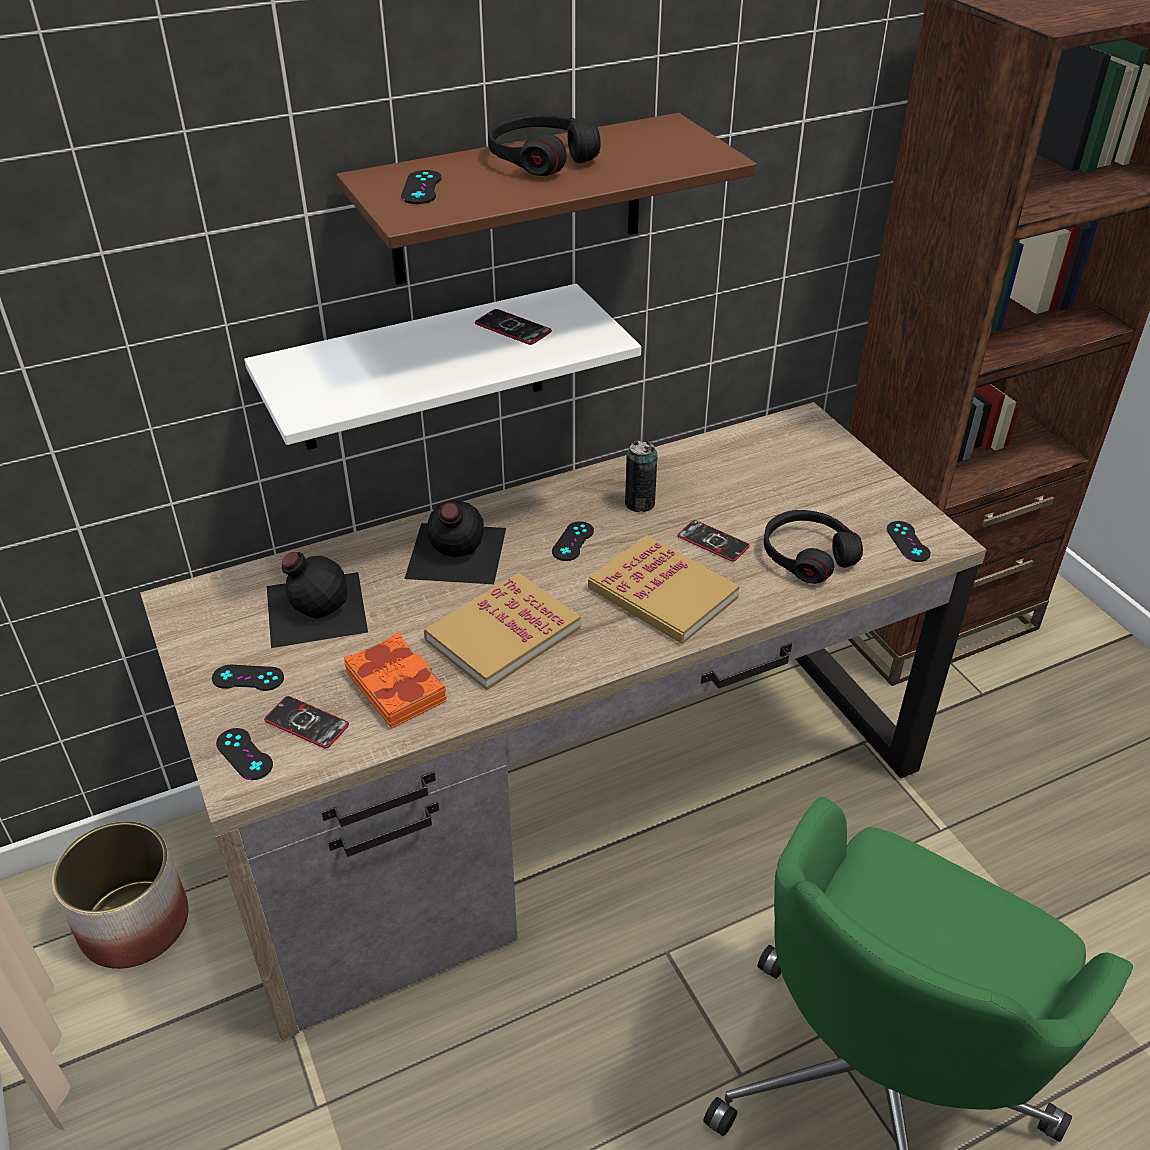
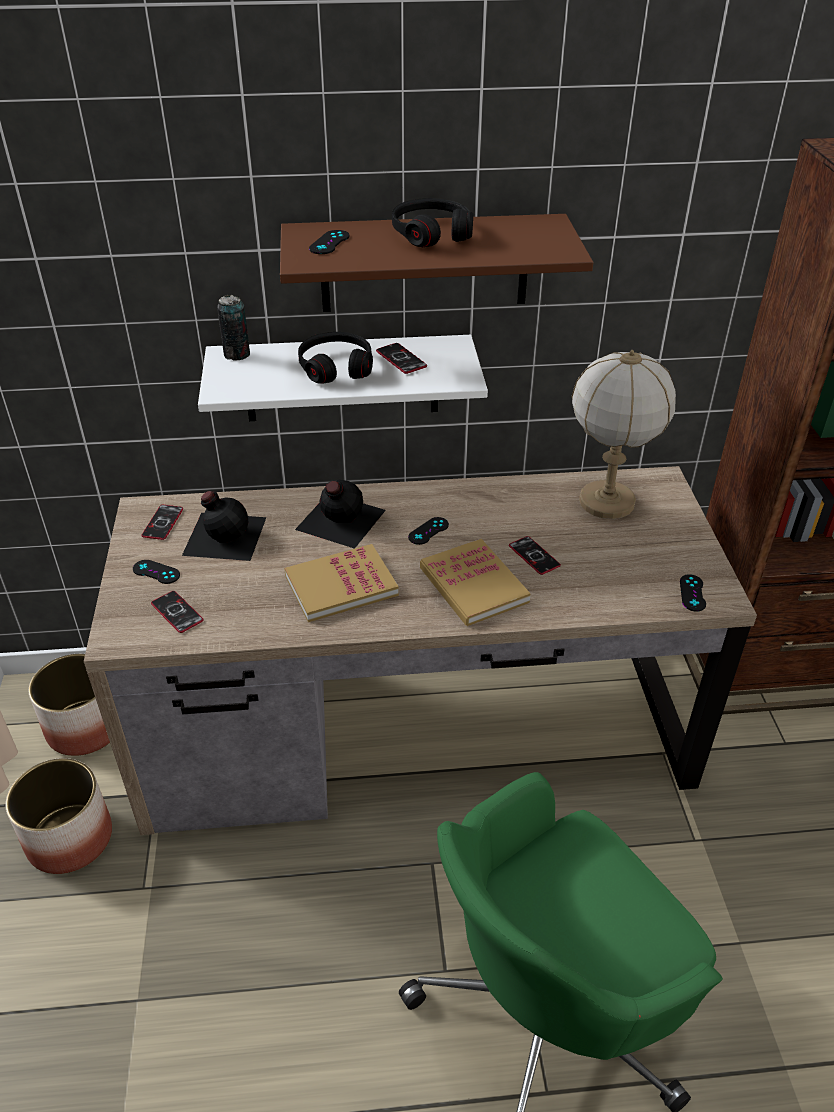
camera: 20 degrees right, 0 degrees up
black game controller [216,728,273,780] -> none
orange book [344,632,447,729] -> none
can [625,440,658,512] -> can moved to [217,295,250,360]
black headphones [764,510,863,584] -> black headphones moved to [298,332,373,384]
none -> planter [6,758,112,874]
none -> phone [141,505,183,540]
none -> table lamp [572,350,676,519]

